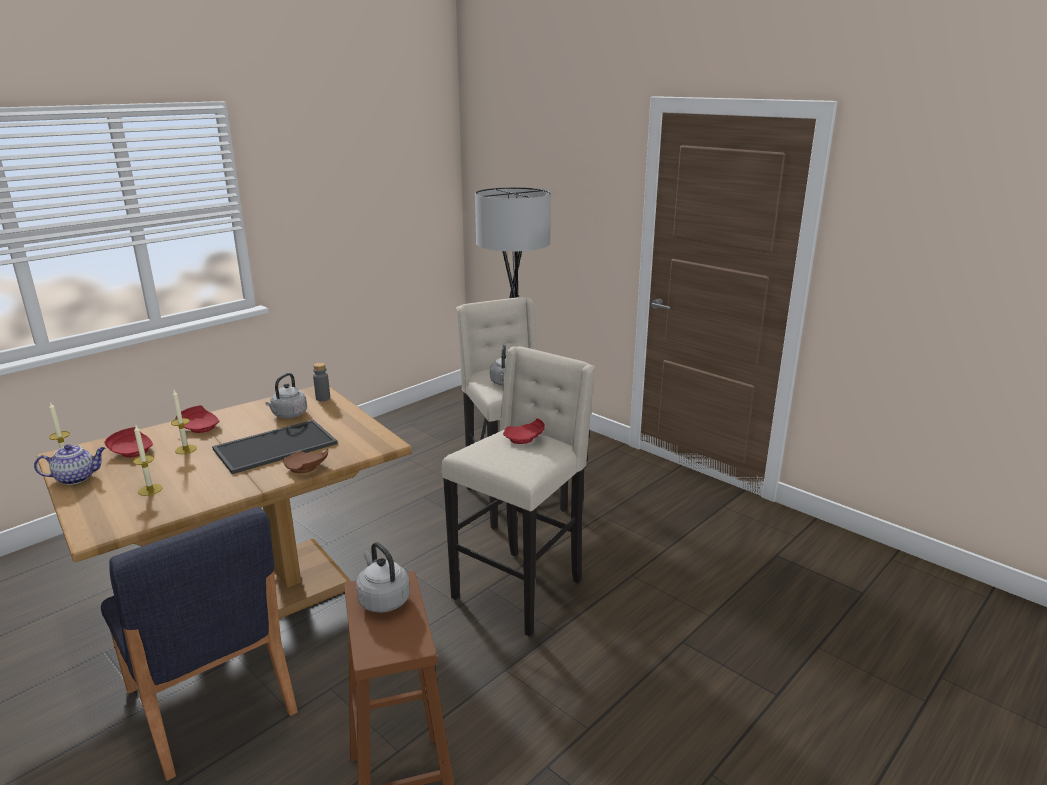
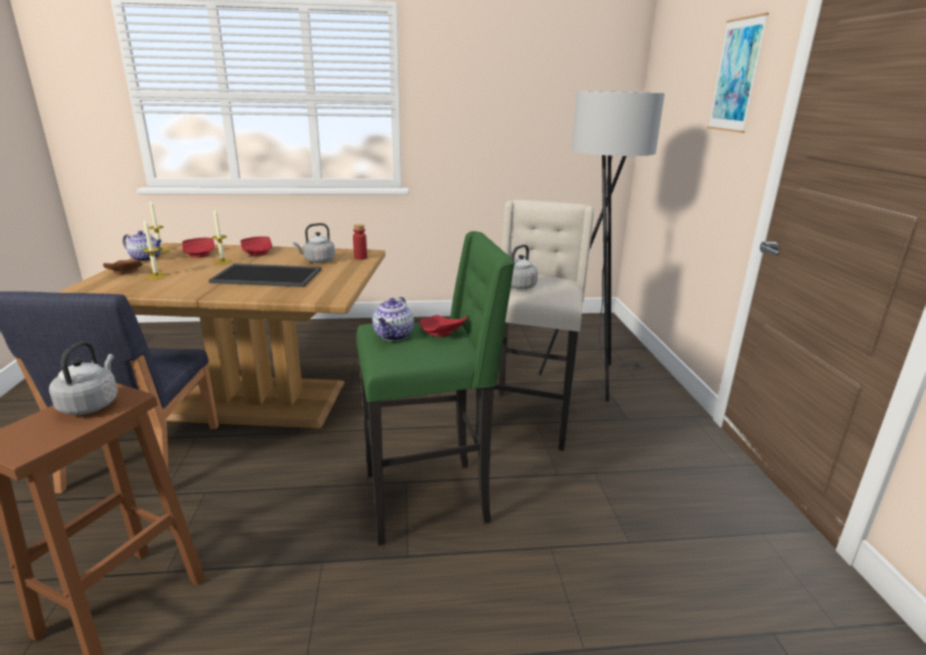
camera: 40 degrees right, 0 degrees up
brown plate [283,449,328,473] -> brown plate moved to [103,260,143,274]
grey bottle [313,363,330,401] -> red bottle [353,224,367,260]
beige stool [442,346,595,637] -> green stool [357,231,515,545]
none -> teapot [373,297,414,341]
none -> picture [707,13,769,133]

